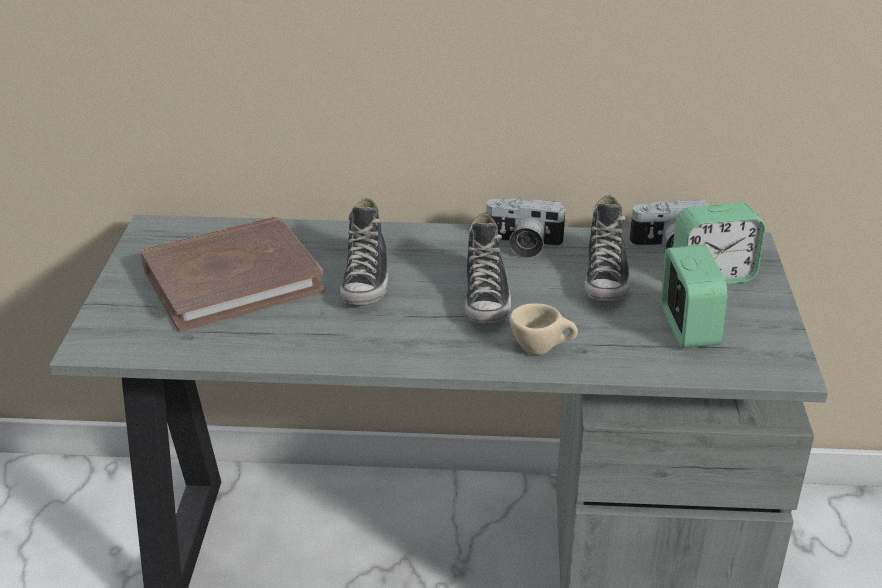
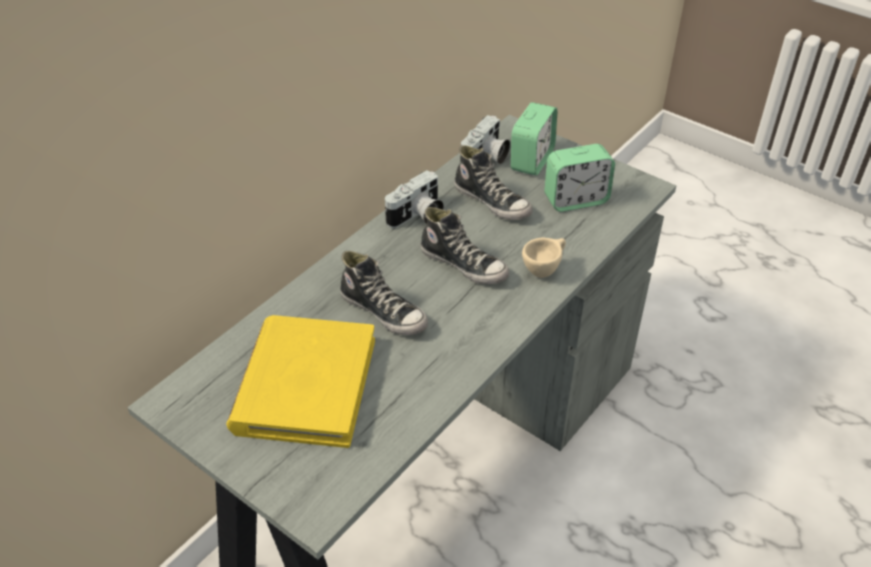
camera: 55 degrees left, 10 degrees up
brown book [141,217,325,332] -> yellow book [226,315,375,448]
alarm clock [661,245,728,348] -> alarm clock turned 135 degrees clockwise [544,144,615,212]

